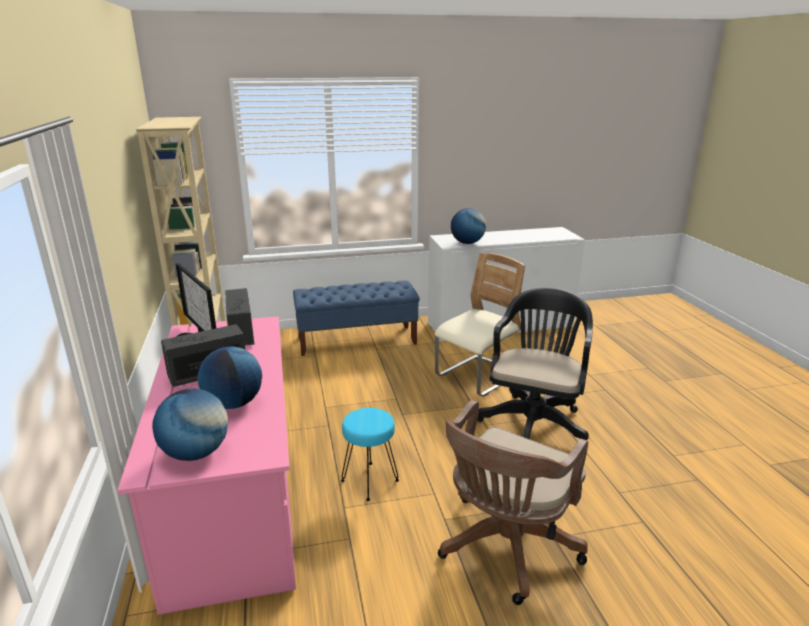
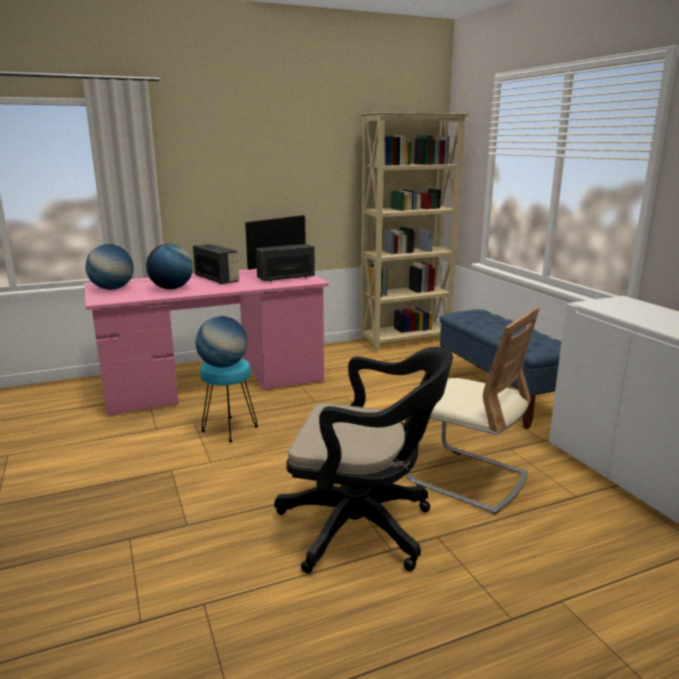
camera: 80 degrees right, 5 degrees down
brown office chair [438,400,588,605] -> none
globe [451,208,486,244] -> globe moved to [196,316,248,367]

